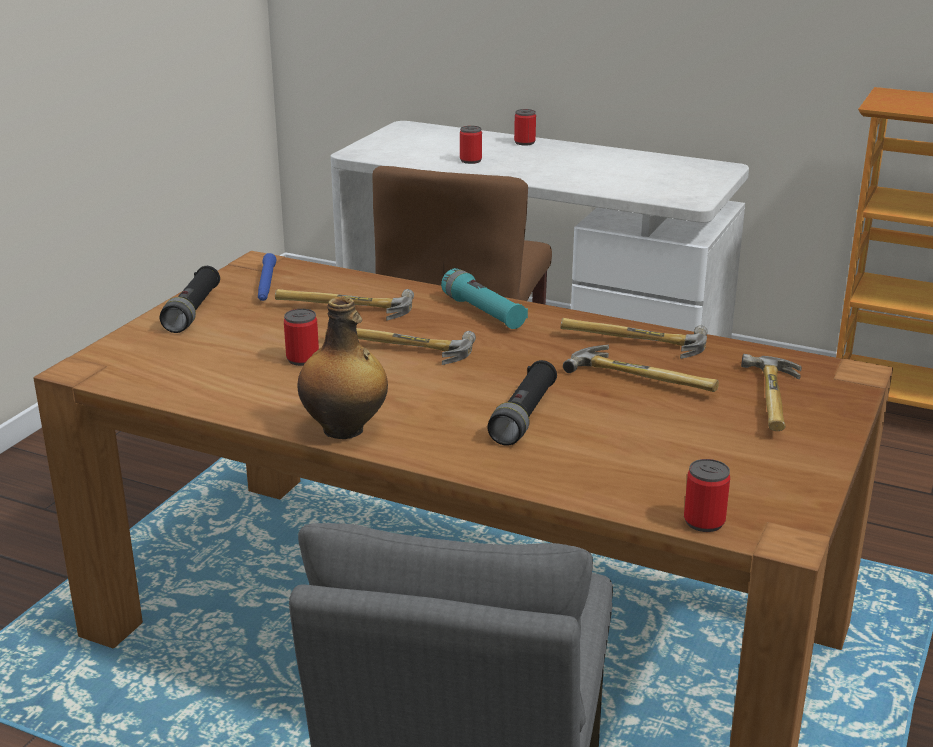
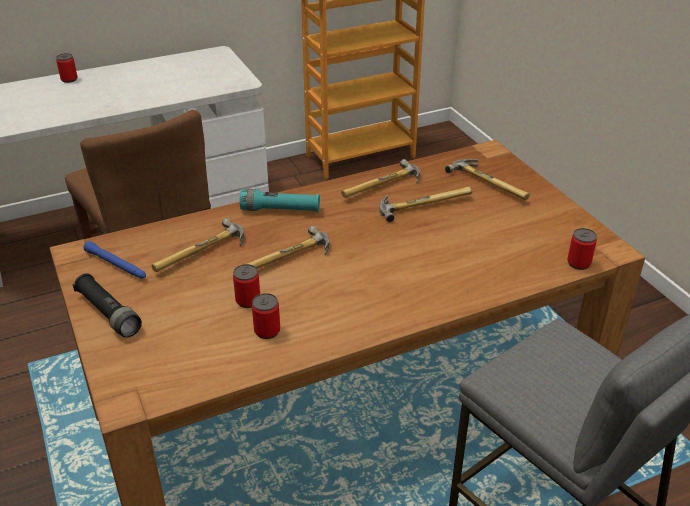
camera: 50 degrees left, 10 degrees up
bottle [297,296,388,439] -> none
can [460,126,482,164] -> can moved to [252,293,280,339]
black flashlight [487,360,557,446] -> none

